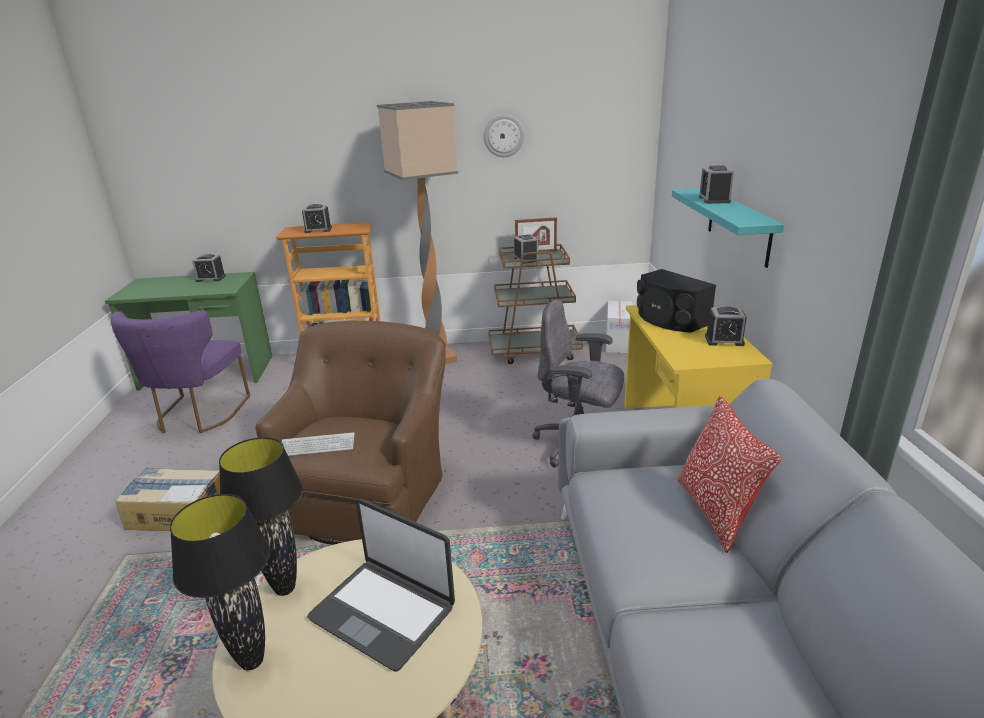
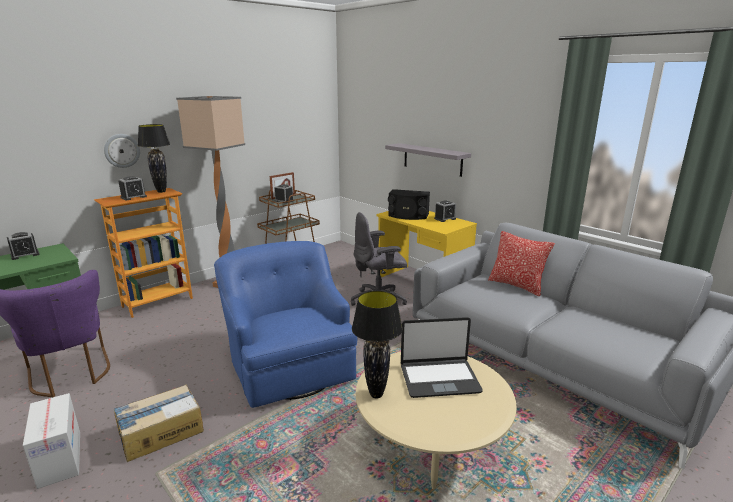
camera: 40 degrees left, 5 degrees down
black table lamp [170,494,270,670] -> black table lamp moved to [138,124,170,193]
brown armchair [255,321,446,545] -> blue armchair [214,241,357,408]
keyboard [282,432,355,456] -> none
wall clock [484,114,525,157] -> wall clock moved to [104,134,140,168]
cardboard box [606,301,632,353] -> cardboard box moved to [23,393,80,489]
turquoise shelf [672,188,784,268] -> grey shelf [385,143,471,177]
alarm clock [699,165,734,204] -> none

